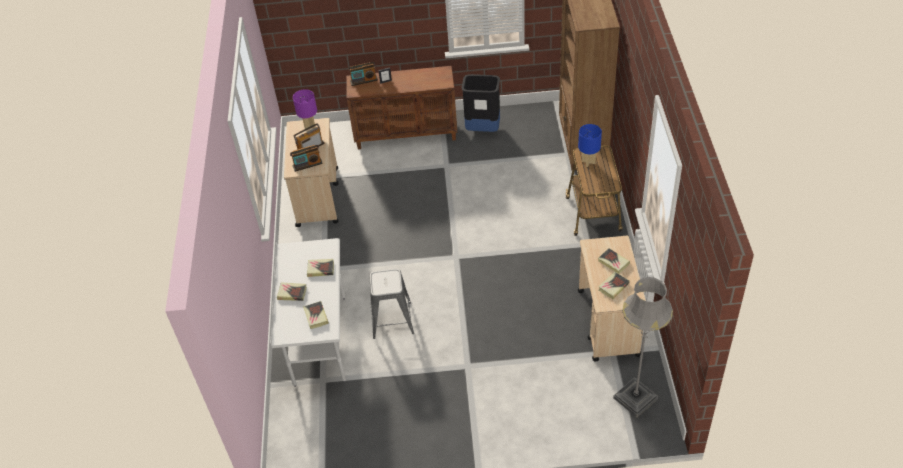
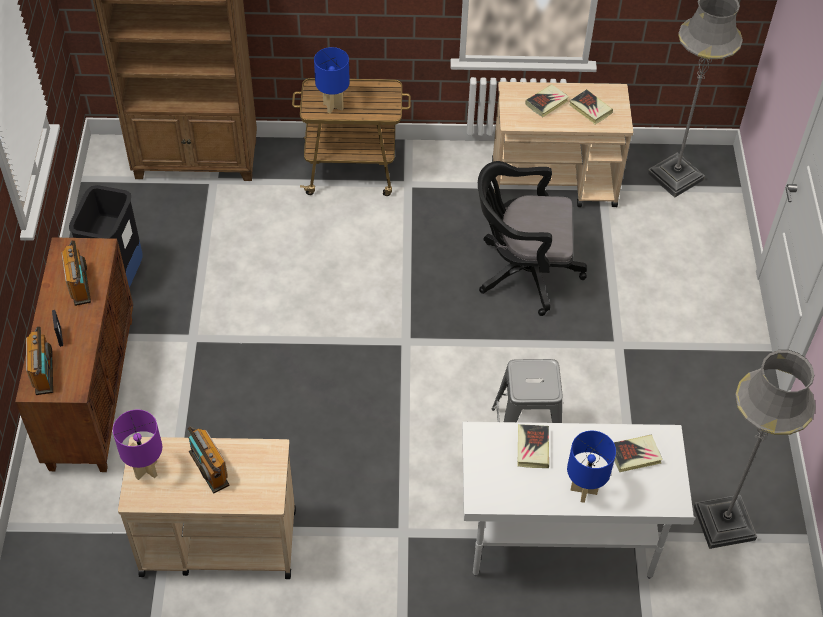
camera: 90 degrees left, 5 degrees up
book [277,282,307,301] -> blue table lamp [567,431,616,503]
radio [290,145,323,172] -> radio moved to [61,240,91,306]
none -> black office chair [478,161,587,316]
none -> grey floor lamp [694,350,816,549]

